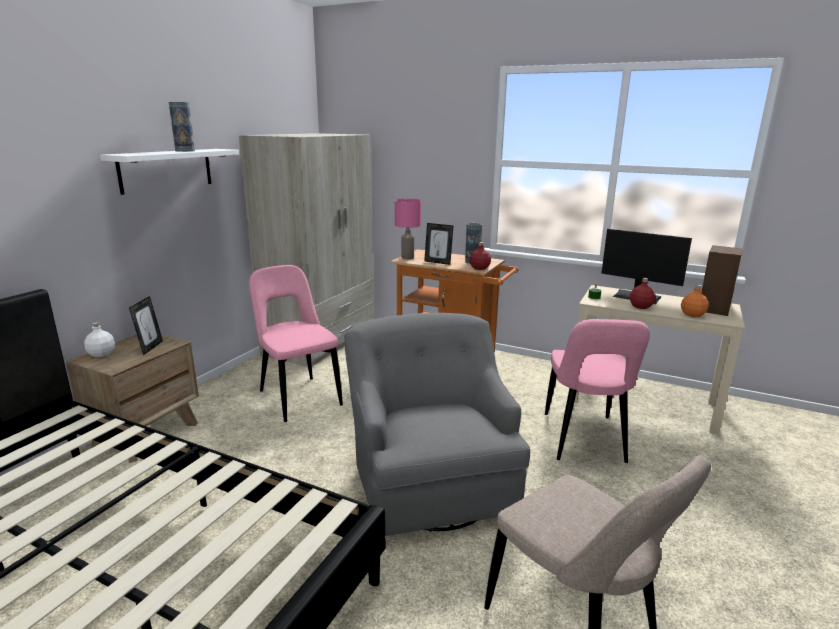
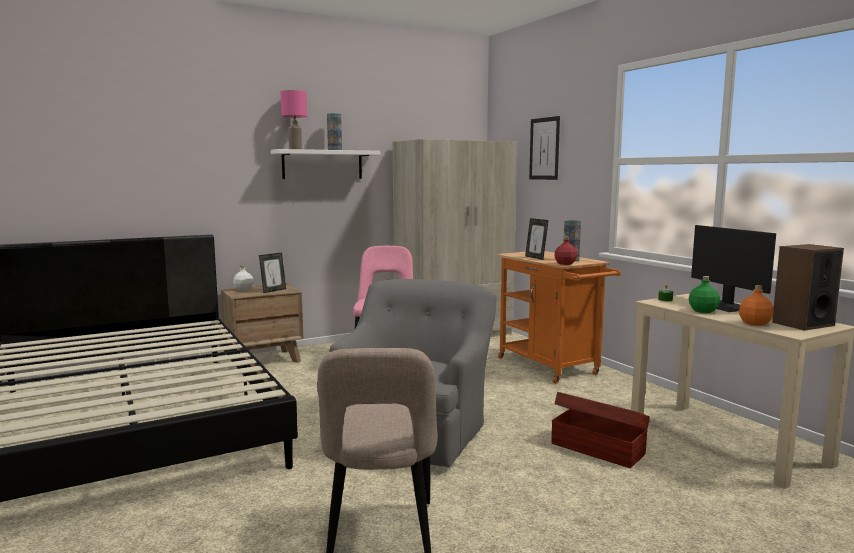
camera: 35 degrees right, 10 degrees down
pink table lamp [395,199,421,259] -> pink table lamp moved to [280,90,307,149]
pink chair [545,319,650,463] -> brown storage box [551,392,650,468]
red bottle [630,278,655,309] -> green bottle [689,276,720,313]
none -> picture [529,116,560,180]

